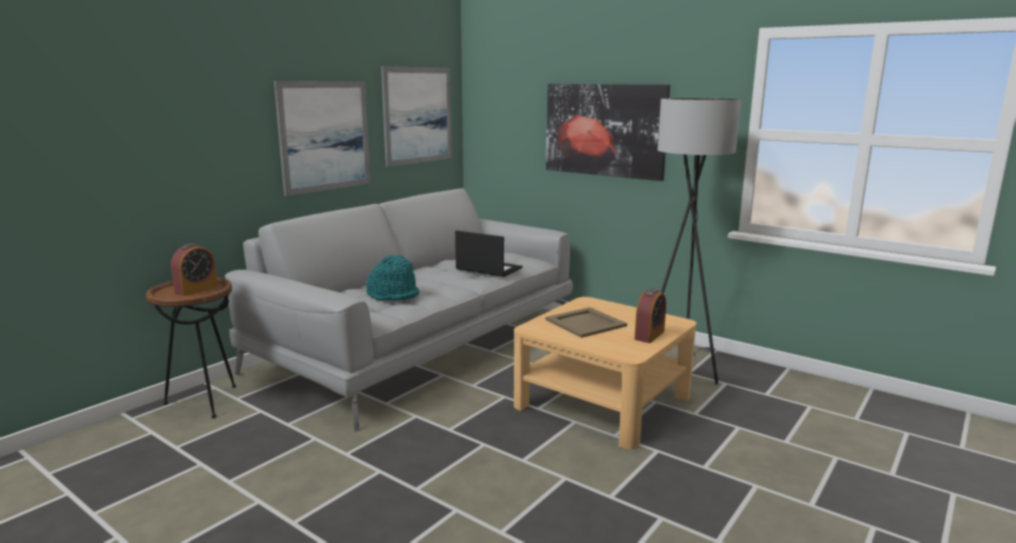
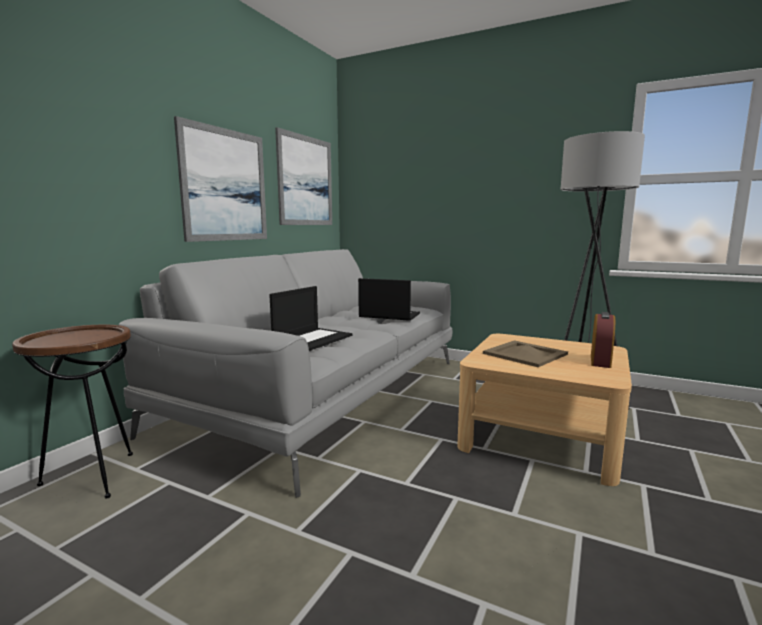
camera: 10 degrees left, 5 degrees down
alarm clock [171,243,218,296] -> none
turquoise hat [366,255,420,301] -> laptop [269,286,352,351]
picture [546,84,670,181] -> none

